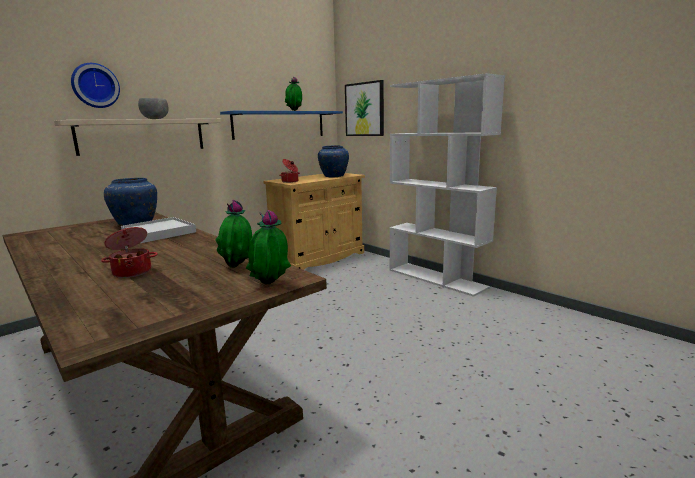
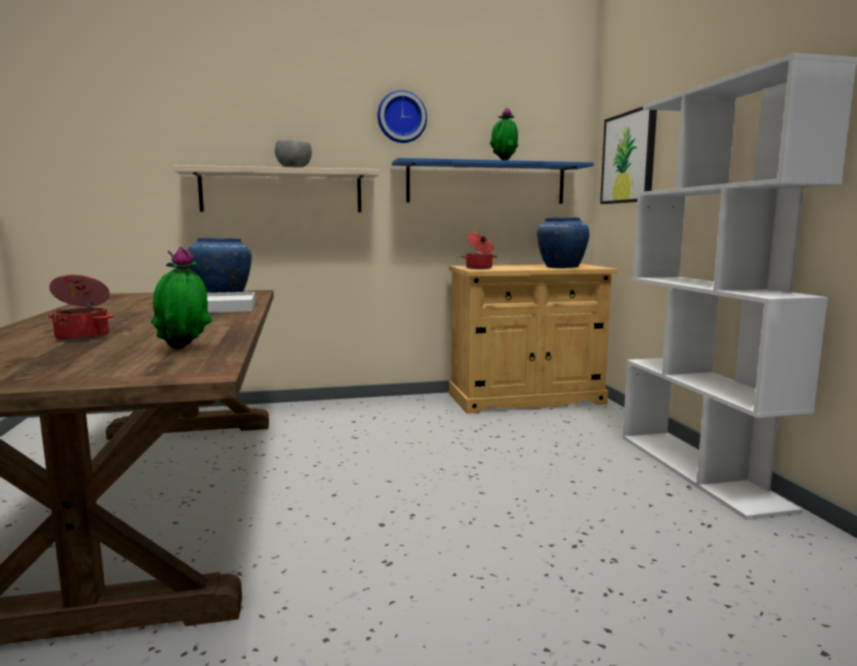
camera: 30 degrees right, 5 degrees down
wall clock [71,63,120,108] -> wall clock moved to [377,90,427,143]
potted plant [246,210,291,285] -> none

